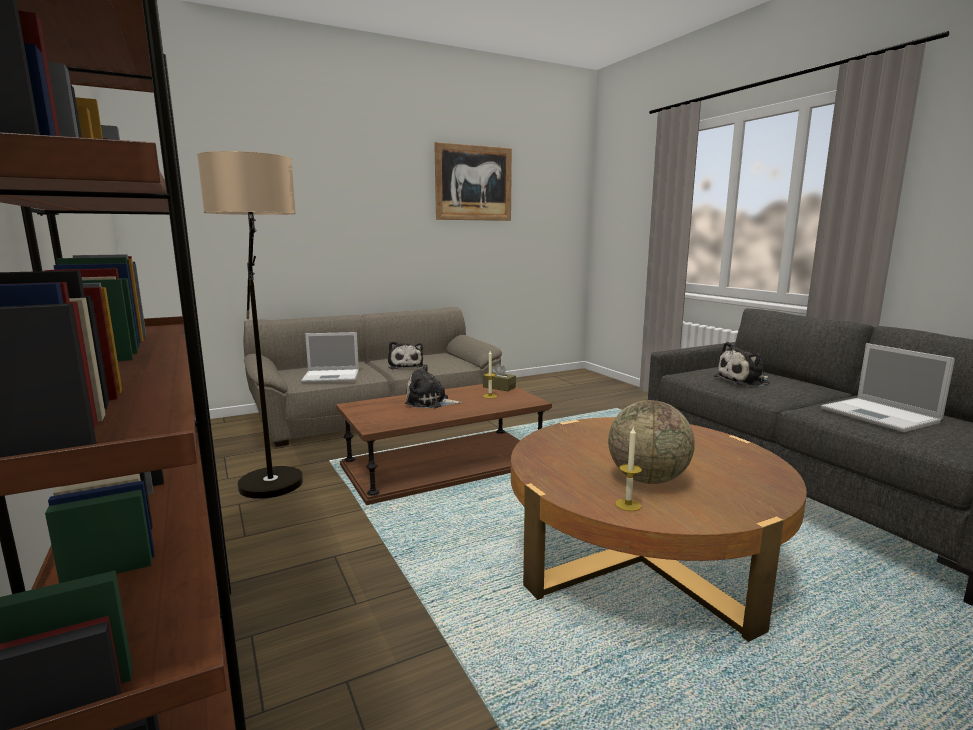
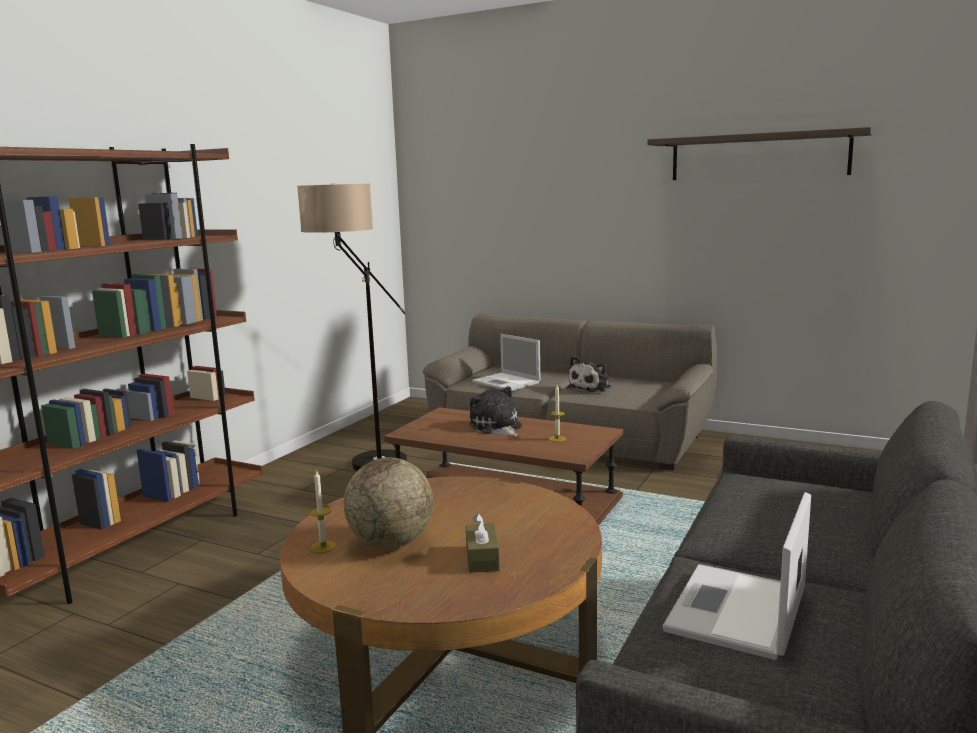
camera: 55 degrees right, 0 degrees up
picture [434,142,512,221] -> shelf [647,127,872,180]
brown tissue box [483,363,516,391] -> brown tissue box moved to [466,513,500,573]
plush toy [714,342,770,386] -> none

